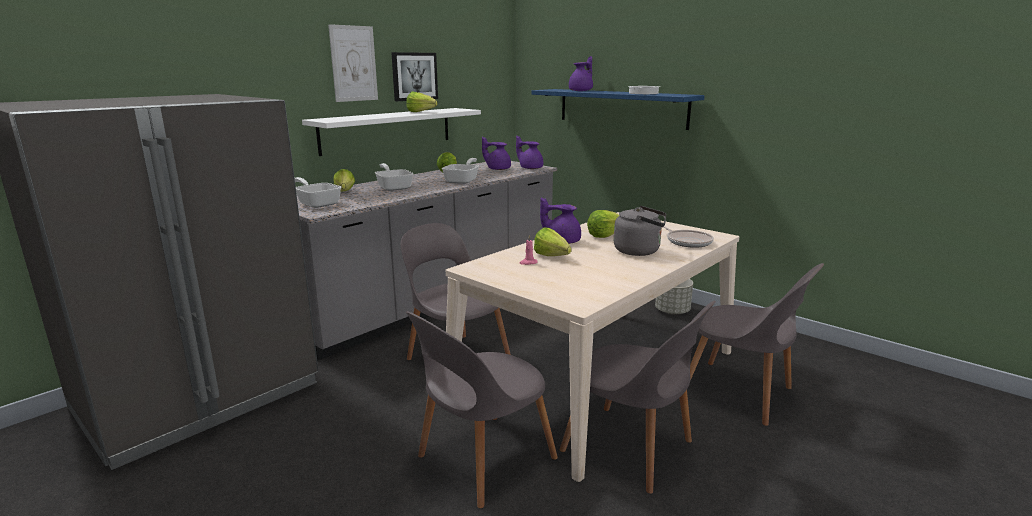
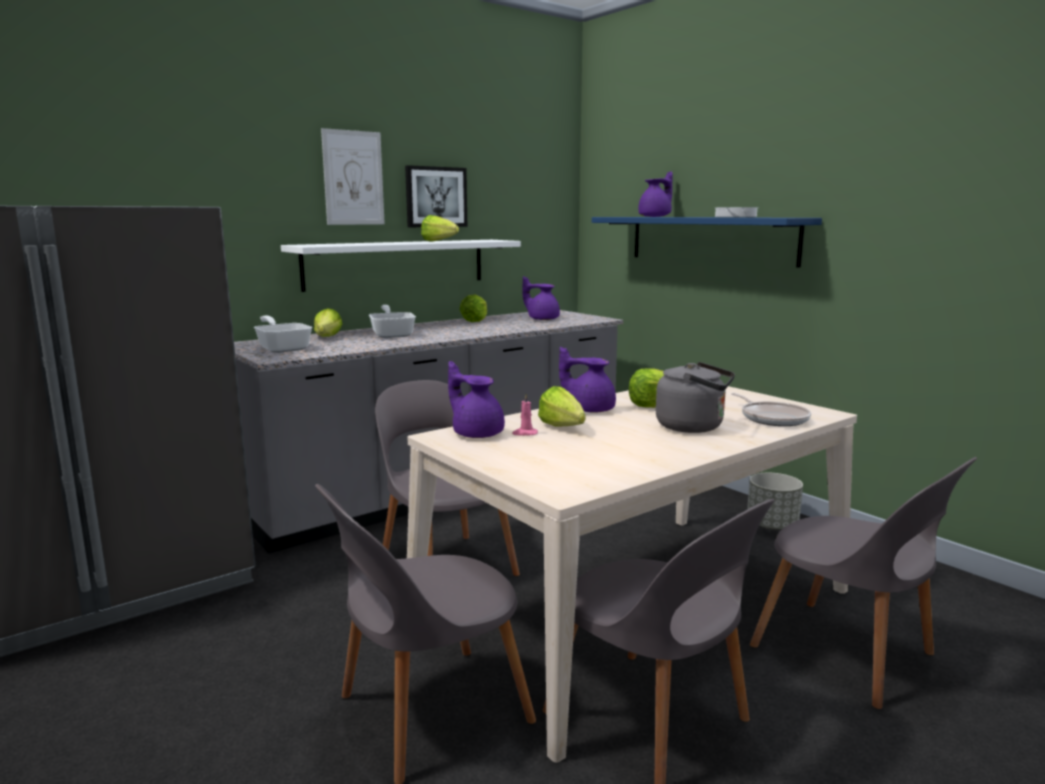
camera: 10 degrees right, 5 degrees down
frying pan [442,158,479,184] -> none
purple teapot [516,136,543,169] -> purple teapot moved to [448,361,505,438]

